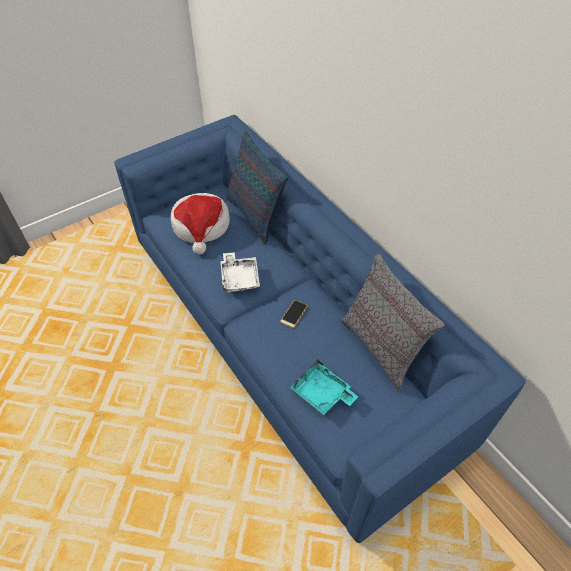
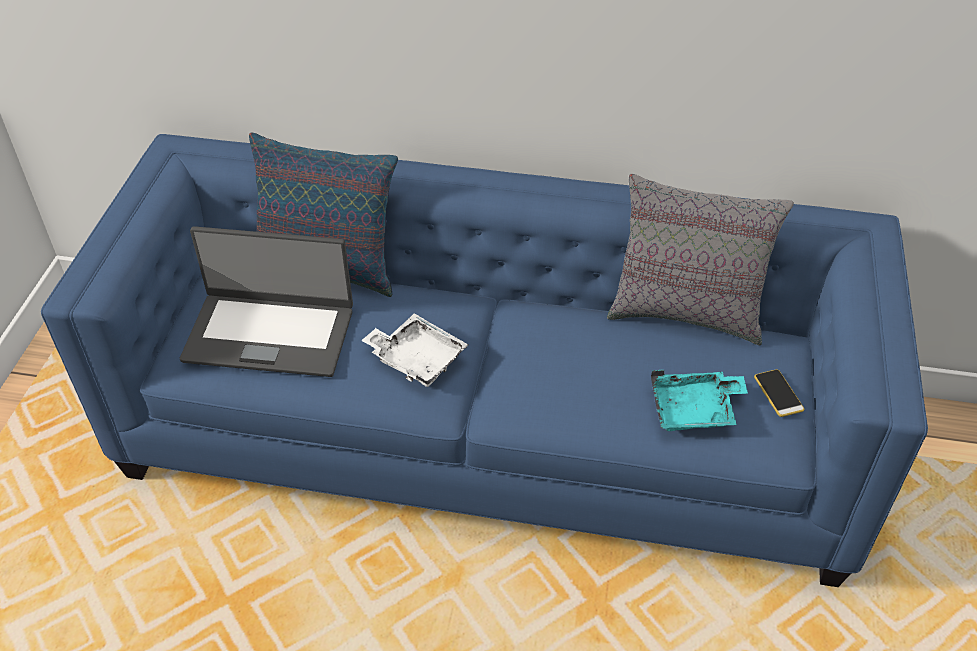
camera: 45 degrees left, 5 degrees down
hat [171,193,230,255] -> laptop [180,226,353,377]
phone [280,300,308,328] -> phone moved to [754,369,804,417]

